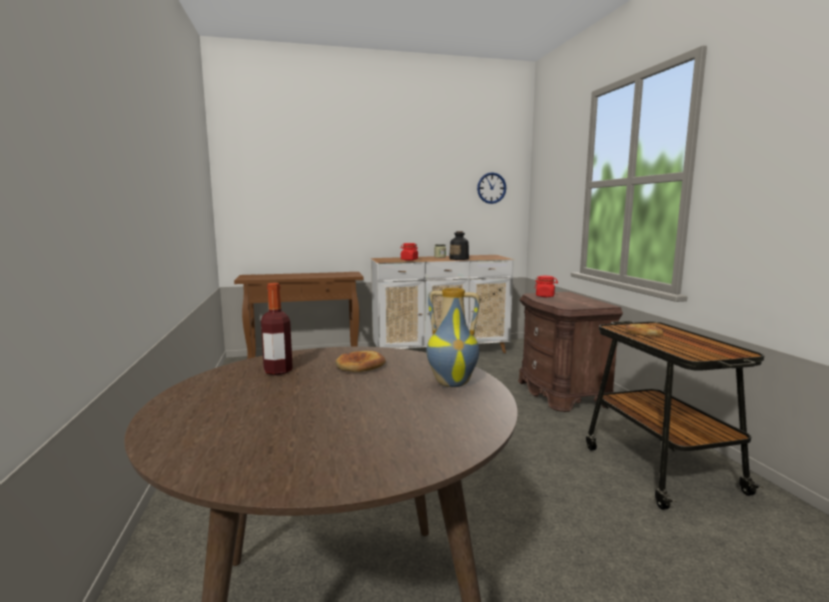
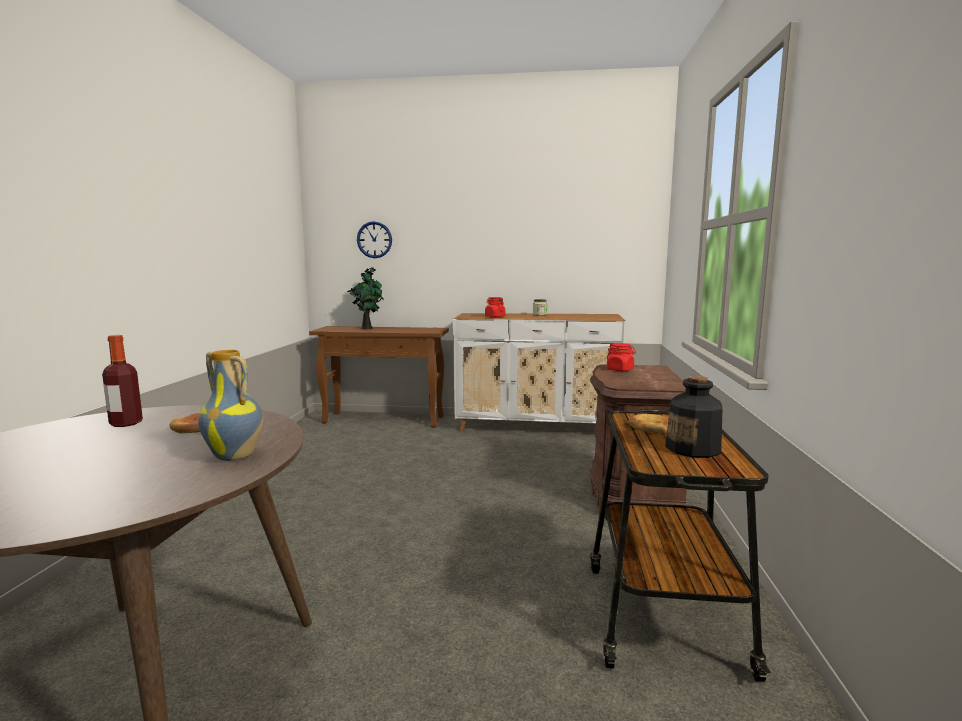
camera: 20 degrees right, 0 degrees up
bottle [449,231,469,260] -> bottle moved to [665,376,722,458]
wall clock [477,172,506,204] -> wall clock moved to [357,221,392,258]
none -> potted plant [347,268,384,329]

